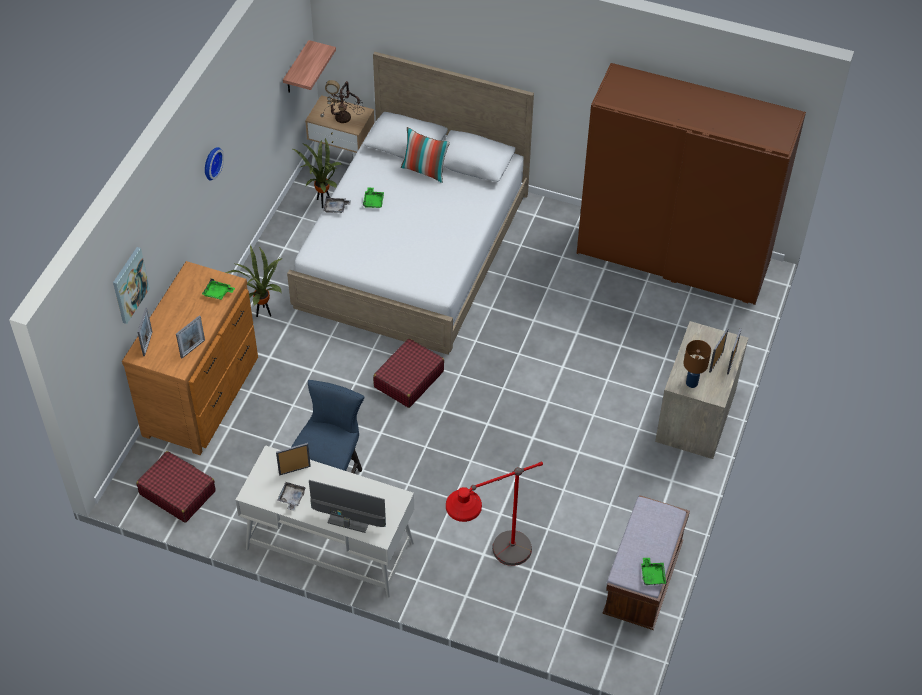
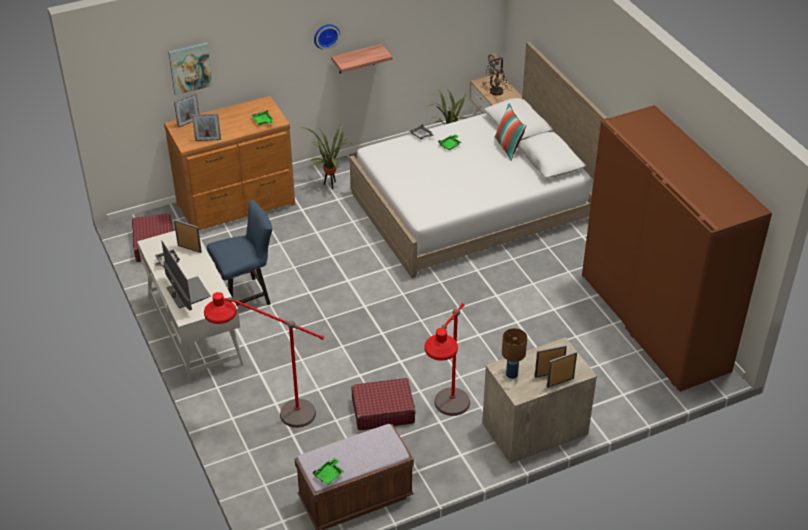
camera: 45 degrees right, 10 degrees down
shelf [283,40,336,92] -> shelf moved to [331,44,393,73]
red suitcase [373,339,444,408] -> red suitcase moved to [351,378,415,430]
none -> red floor lamp [424,303,470,416]

